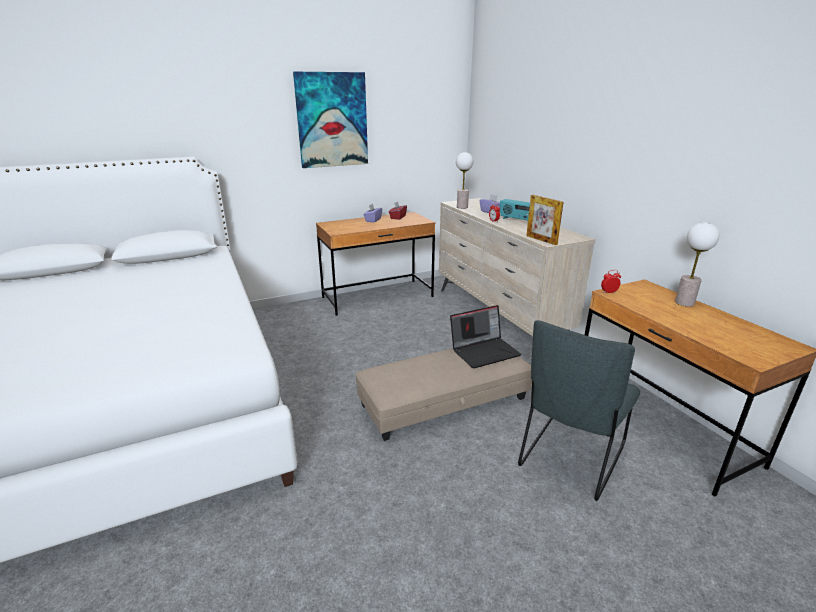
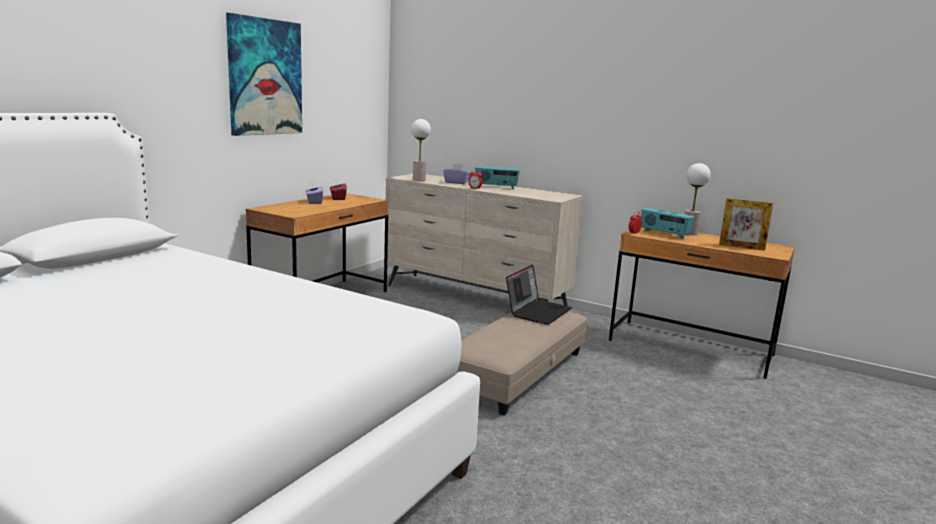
camera: 35 degrees left, 10 degrees down
grey chair [518,320,640,501] -> none
picture frame [526,195,563,245] -> picture frame moved to [719,198,773,251]
none -> radio [641,208,694,239]

